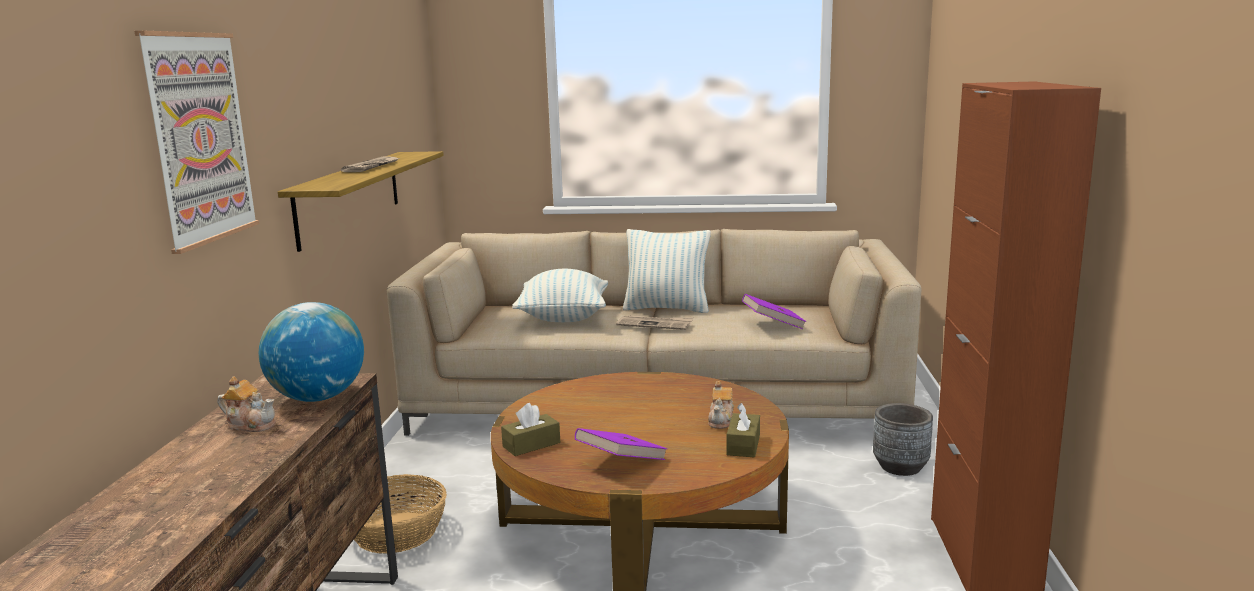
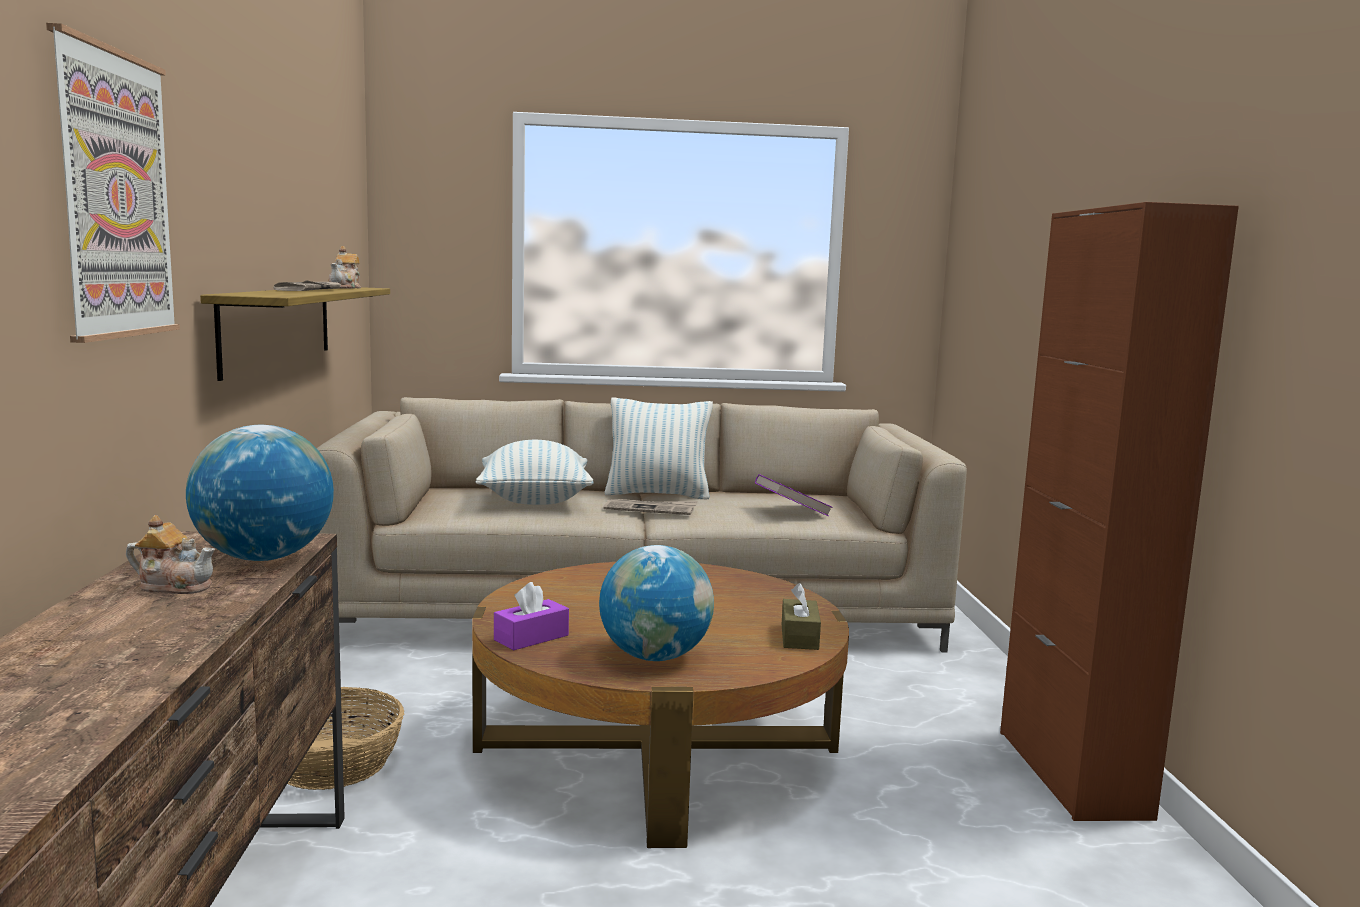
camera: 10 degrees left, 5 degrees down
brown tissue box [501,403,560,456] -> purple tissue box [494,582,569,650]
purple book [575,428,667,460] -> globe [599,545,714,661]
teapot [708,381,734,429] -> teapot moved to [328,246,361,289]
grey planter [873,403,933,476] -> none

